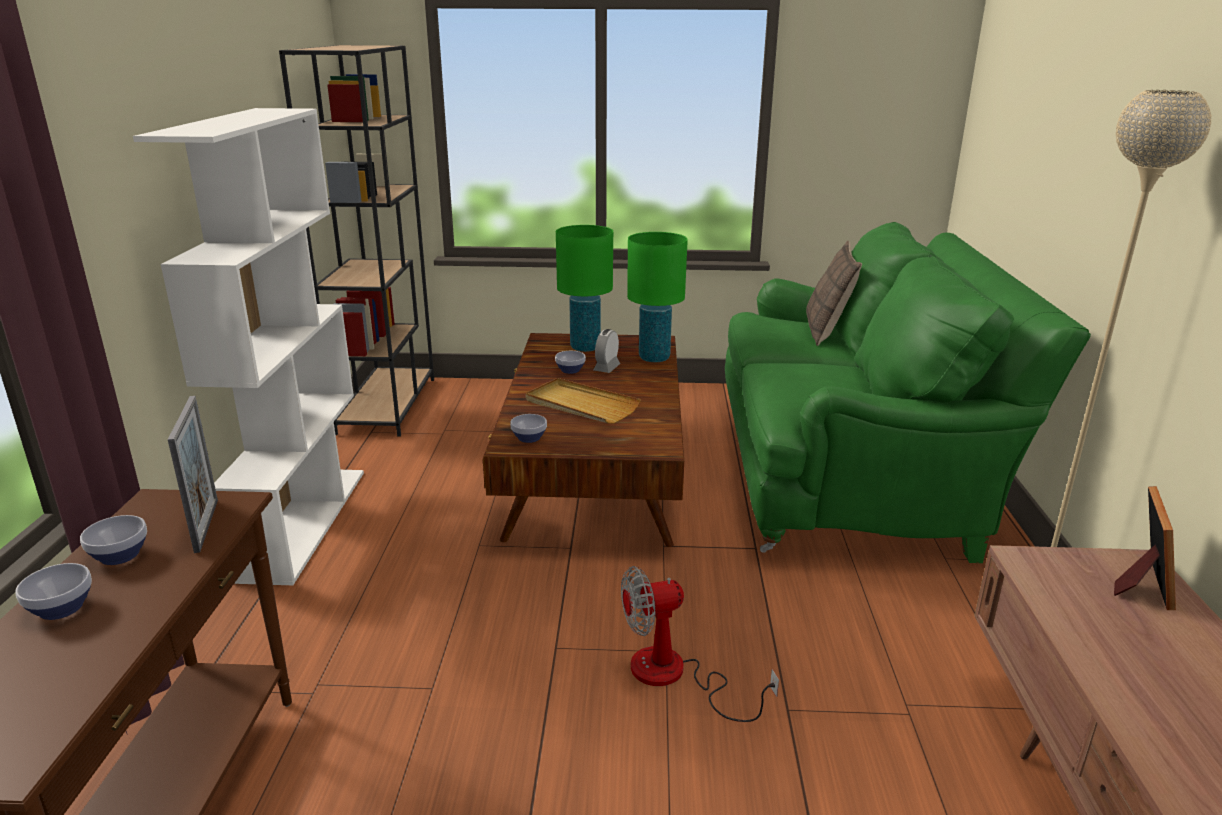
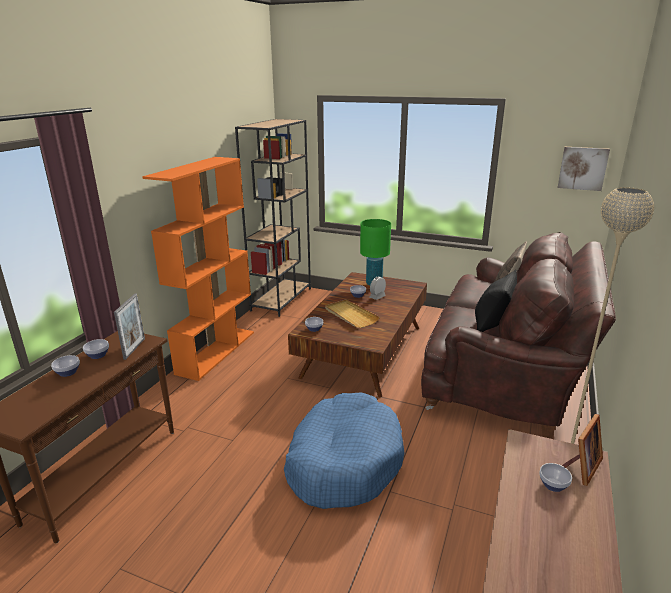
camera: 20 degrees right, 0 degrees up
white bookcase [133,108,364,585] -> orange bookcase [142,157,254,381]
fan [621,566,779,722] -> blue dog bed [284,392,404,509]
green table lamp [627,232,688,362] -> none
green sofa [725,222,1091,563] -> brown sofa [421,232,616,439]
none -> black pillow [475,270,517,332]
none -> bowl [539,463,572,492]
none -> picture [558,147,610,191]

